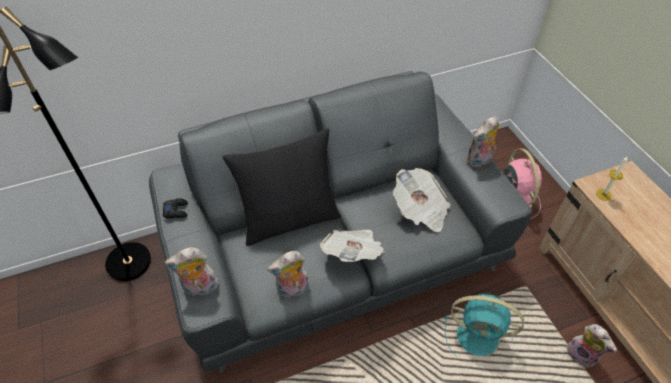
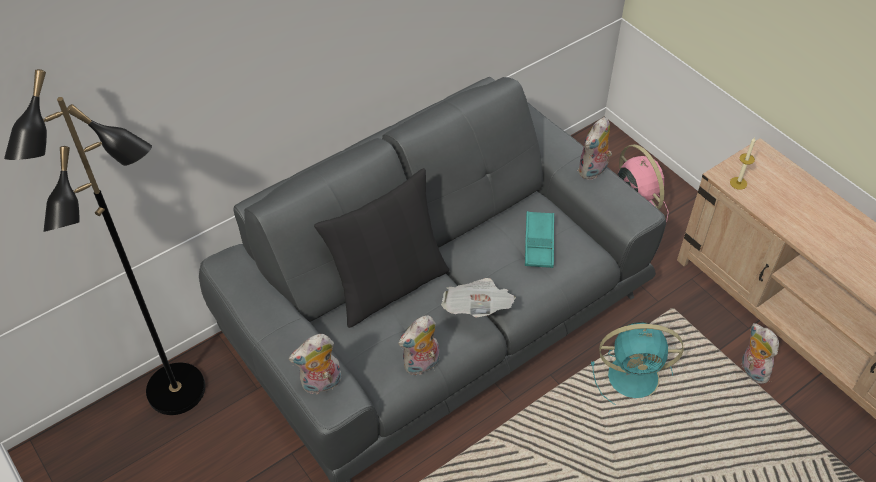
camera: 15 degrees left, 0 degrees up
black game controller [162,198,188,219] -> none
newspaper [393,168,451,233] -> turquoise tray [525,211,554,268]
plush toy [567,324,617,368] -> plush toy turned 150 degrees counterclockwise [742,323,779,384]

